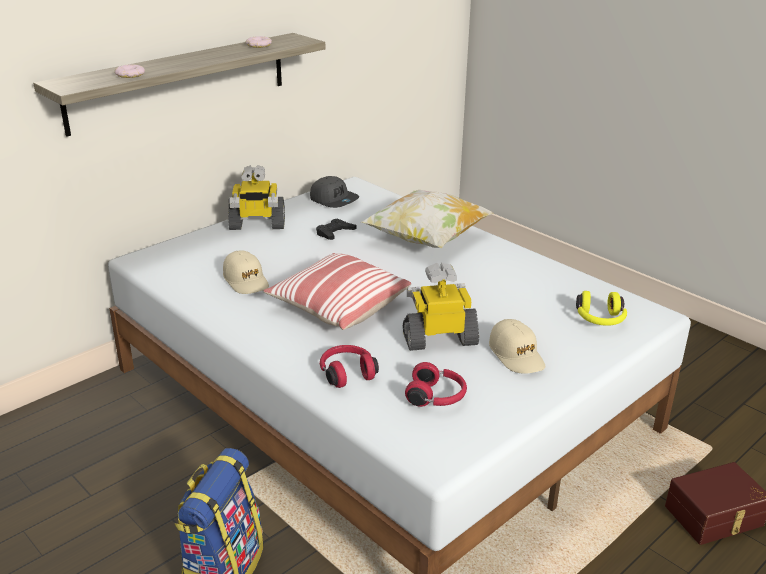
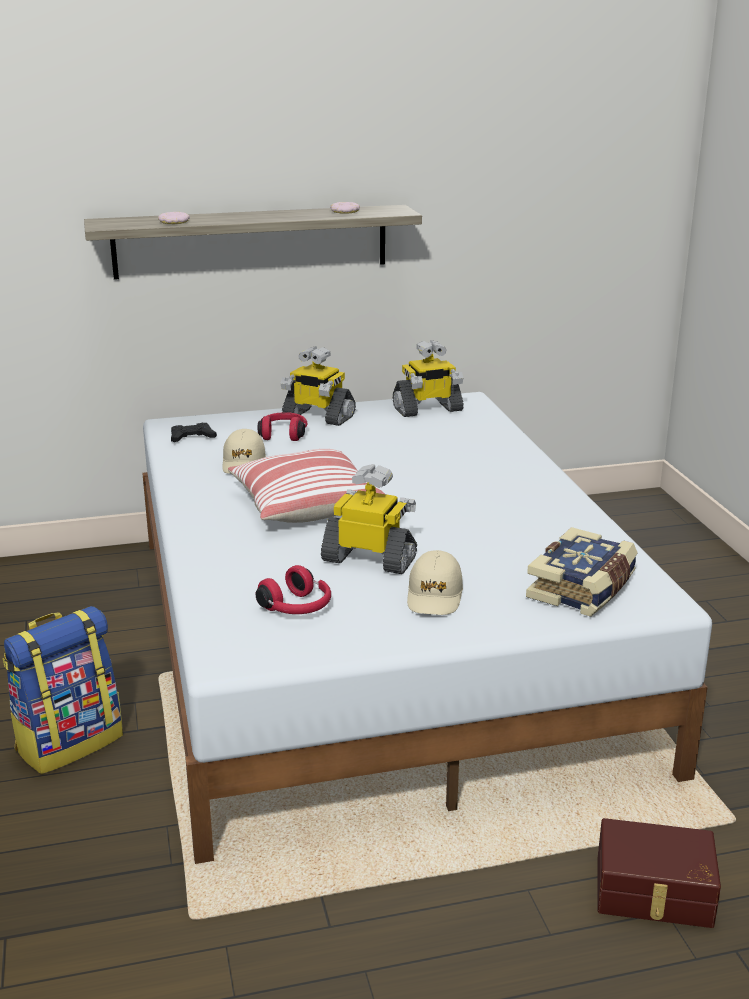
camera: 30 degrees right, 5 degrees down
grey cap [310,176,359,208] -> toy robot [393,340,464,417]
black game controller [316,219,357,240] -> black game controller moved to [171,423,217,442]
red headphones [320,345,379,388] -> red headphones moved to [258,412,307,441]
pillow [361,190,493,248] -> none
yellow headphones [576,291,627,326] -> book [526,527,638,617]

